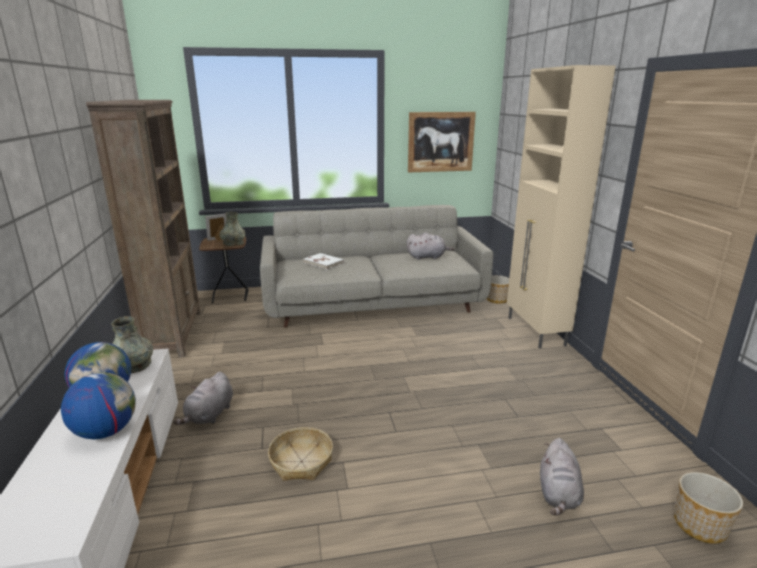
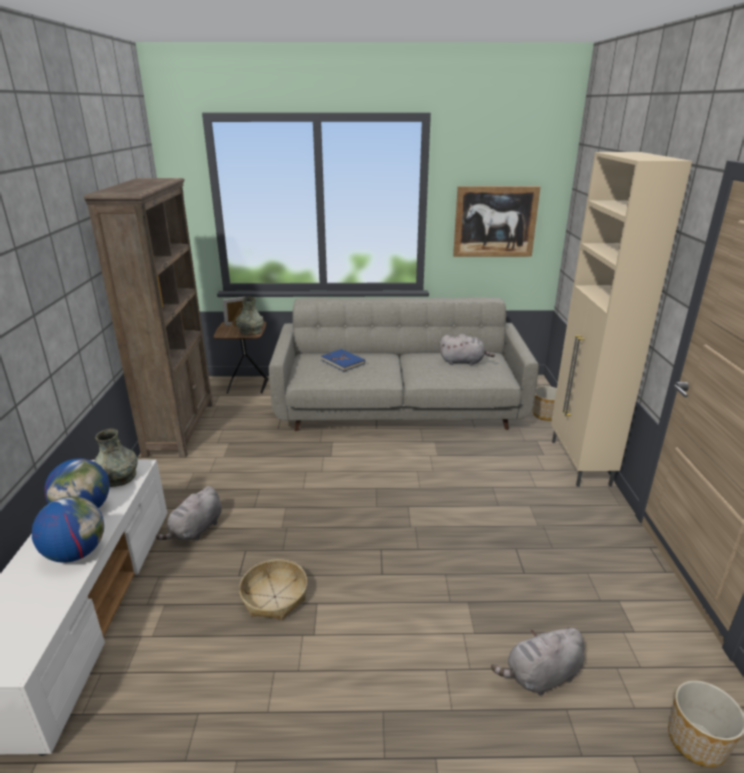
camera: 10 degrees right, 5 degrees up
white book [303,253,344,270] -> blue book [321,349,365,372]
grey plush toy [540,438,584,515] -> grey plush toy turned 45 degrees clockwise [491,627,585,695]

